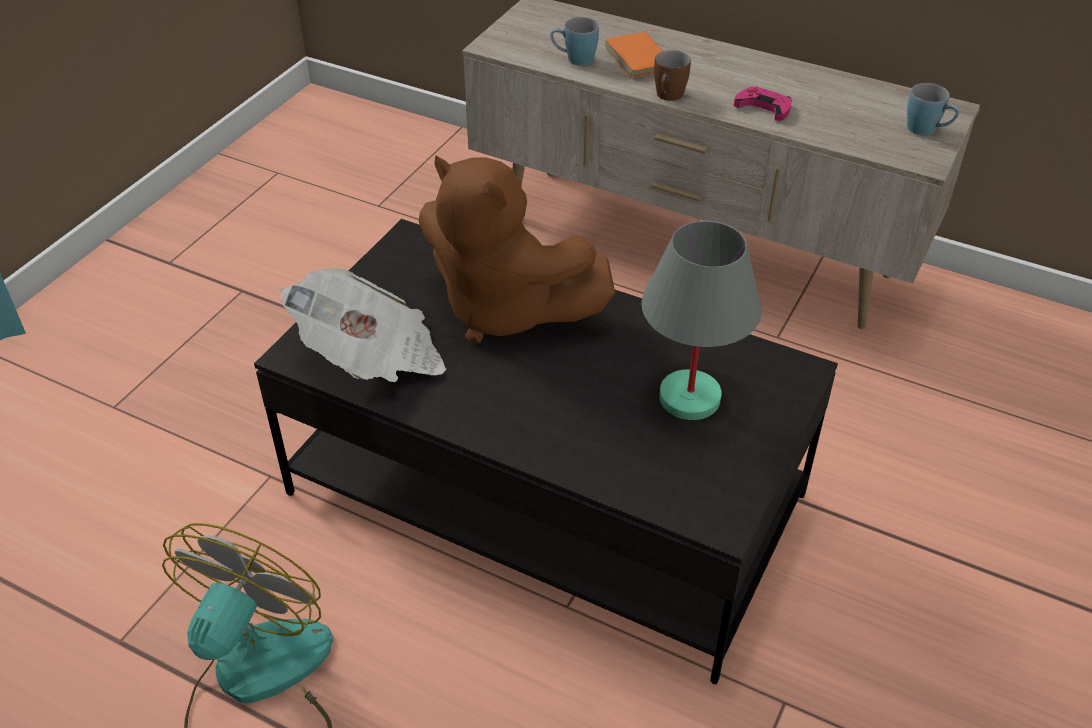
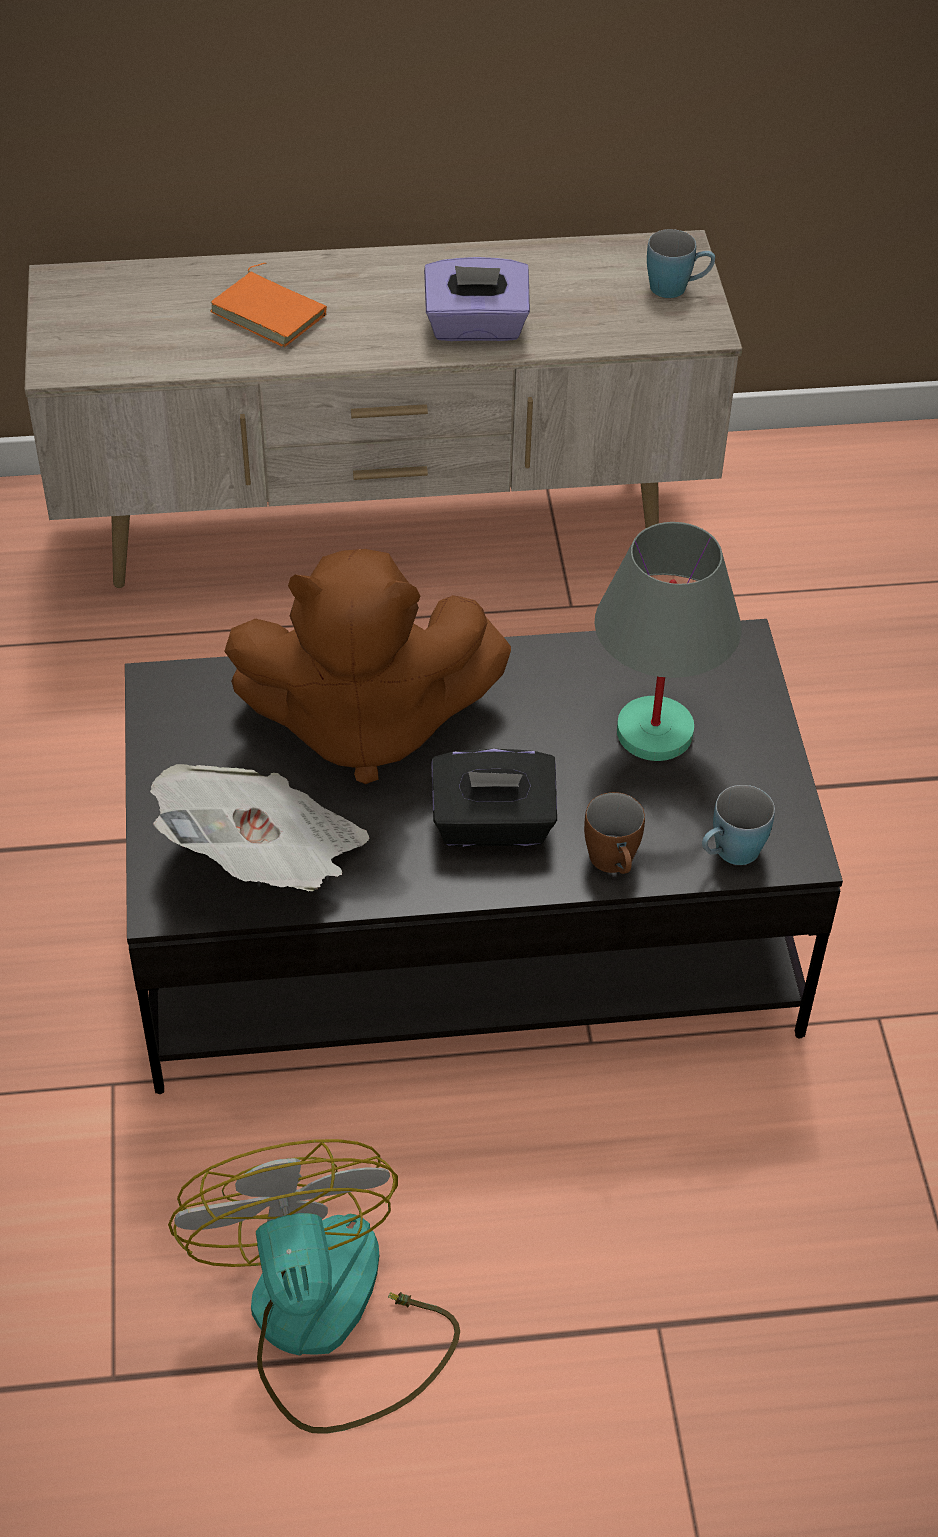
camera: 35 degrees left, 5 degrees up
blue mug [550,17,599,66] -> blue mug moved to [702,785,775,865]
brown mug [654,50,691,101] -> brown mug moved to [584,792,645,874]
pink game controller [734,86,792,121] -> purple tissue box [424,257,530,341]
none -> black tissue box [431,749,557,847]

